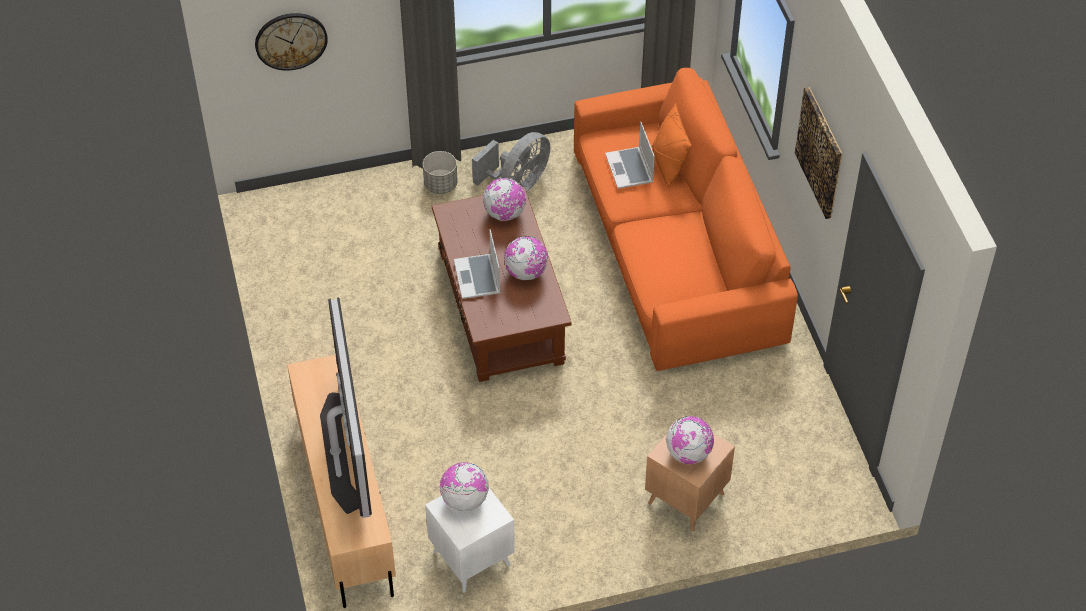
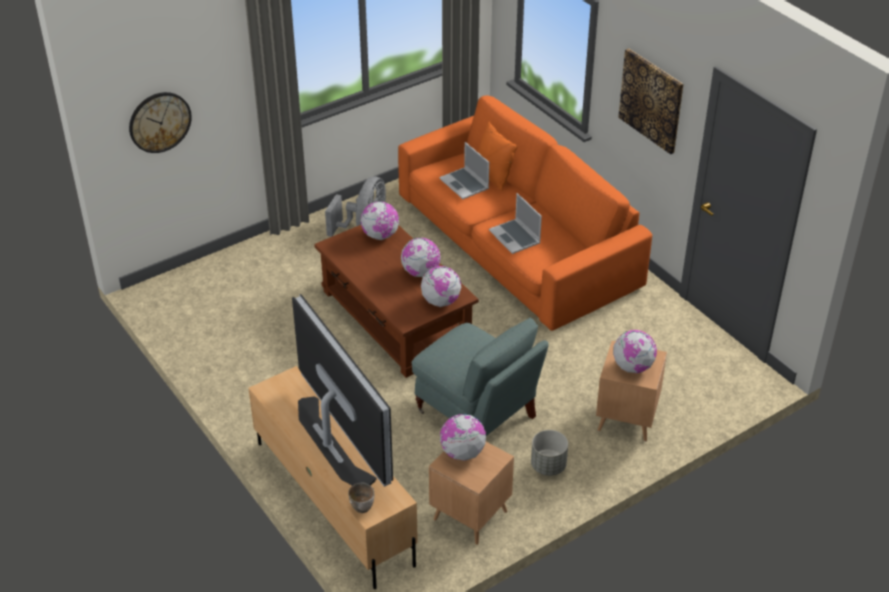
camera: 20 degrees left, 10 degrees down
grey planter [423,151,458,194] -> grey planter moved to [531,430,568,476]
white side table [425,488,515,593] -> brown side table [429,442,514,545]
laptop [454,229,500,299] -> laptop moved to [489,193,542,254]
none -> bowl [348,482,375,513]
none -> grey armchair [412,318,549,436]
none -> globe [421,266,461,307]

